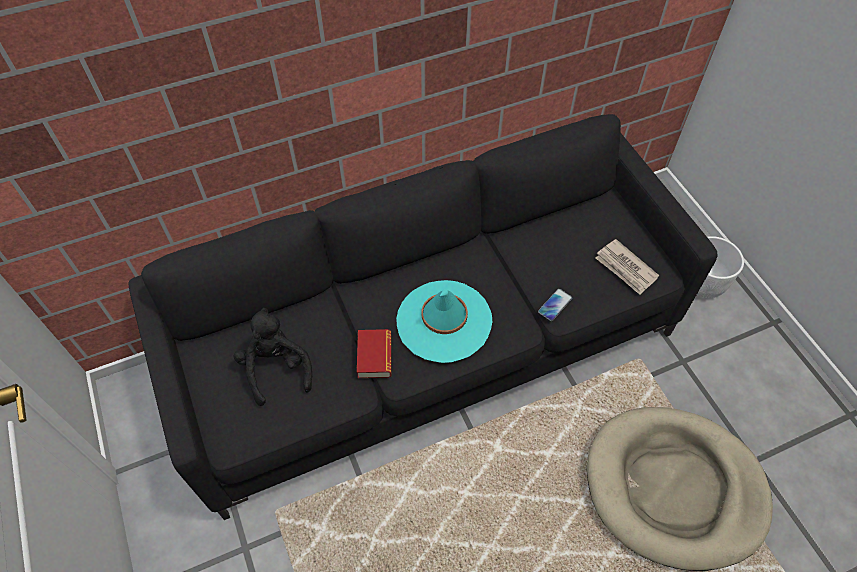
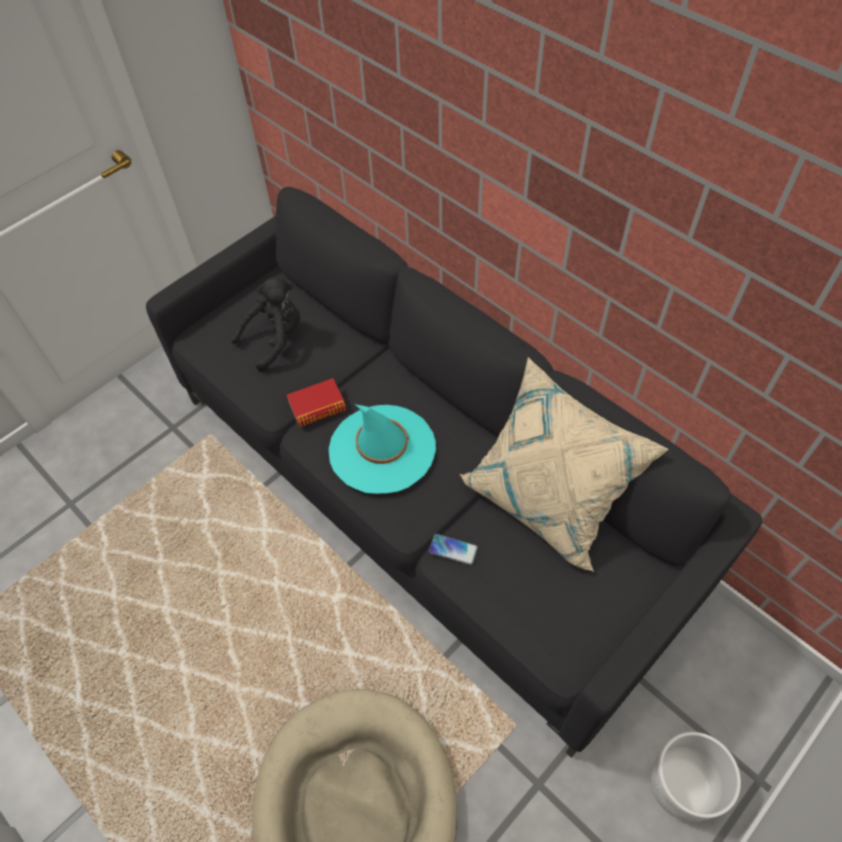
camera: 70 degrees right, 0 degrees up
newspaper [596,239,659,295] -> none
none -> beige pillow [460,357,668,572]

